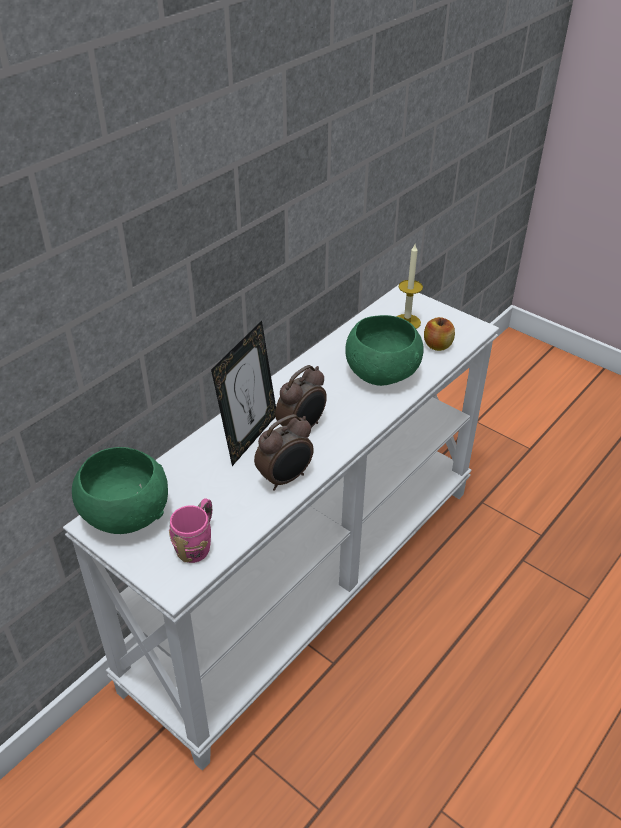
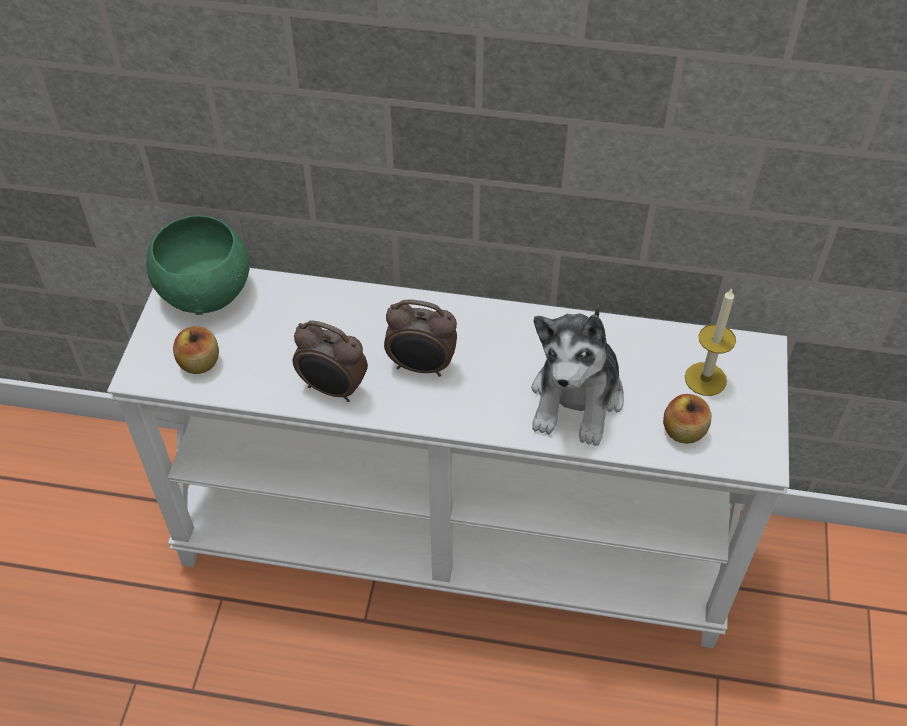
camera: 60 degrees right, 10 degrees up
pink mug [169,498,212,563] -> apple [173,326,219,374]
picture frame [211,321,276,466] -> none
green bowl [345,315,424,386] -> plush toy [532,305,624,446]

